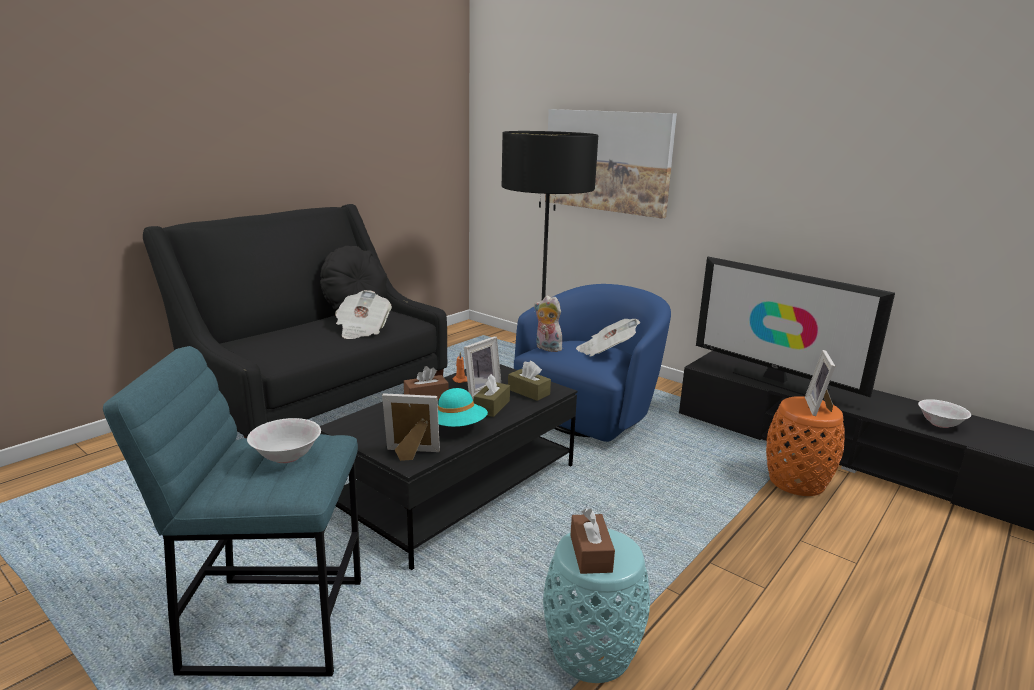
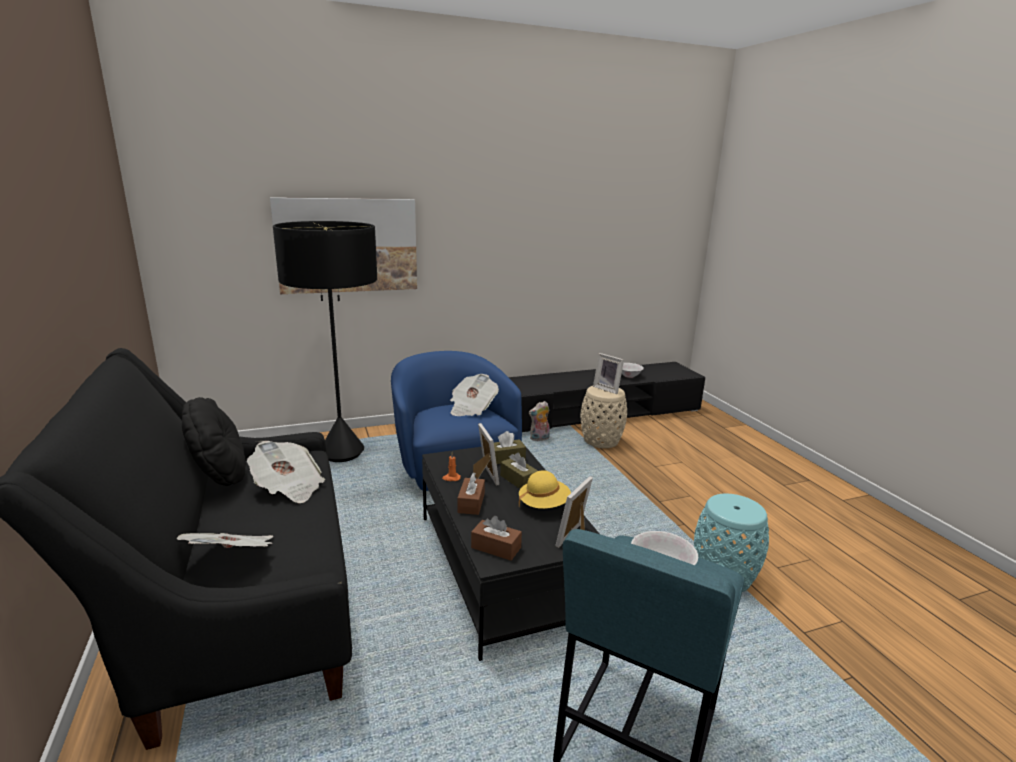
camera: 60 degrees left, 0 degrees up
turquoise hat [438,388,488,427] -> yellow hat [519,470,571,509]
plush toy [534,295,566,352] -> plush toy moved to [529,401,550,441]
brown tissue box [570,509,615,574] -> brown tissue box moved to [471,516,522,561]
television [696,257,895,397] -> none
orange stool [766,396,845,496] -> beige stool [580,386,627,448]
none -> newspaper [177,533,273,548]

